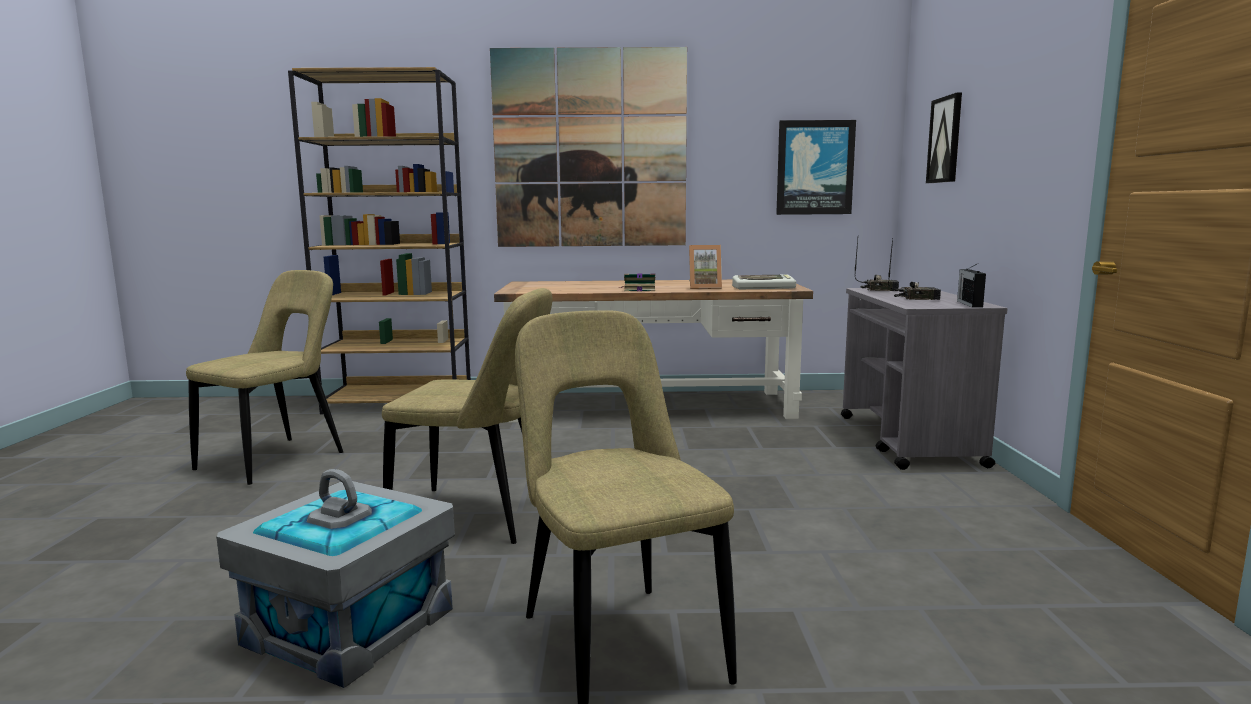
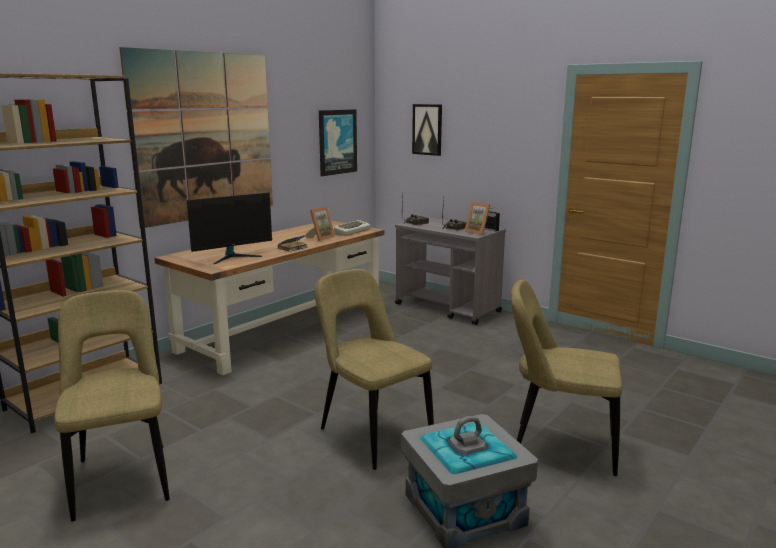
camera: 50 degrees left, 5 degrees up
beige chair [382,288,552,544] -> beige chair turned 90 degrees counterclockwise [315,269,434,470]
none -> monitor [187,192,272,264]
none -> picture frame [465,202,490,235]

